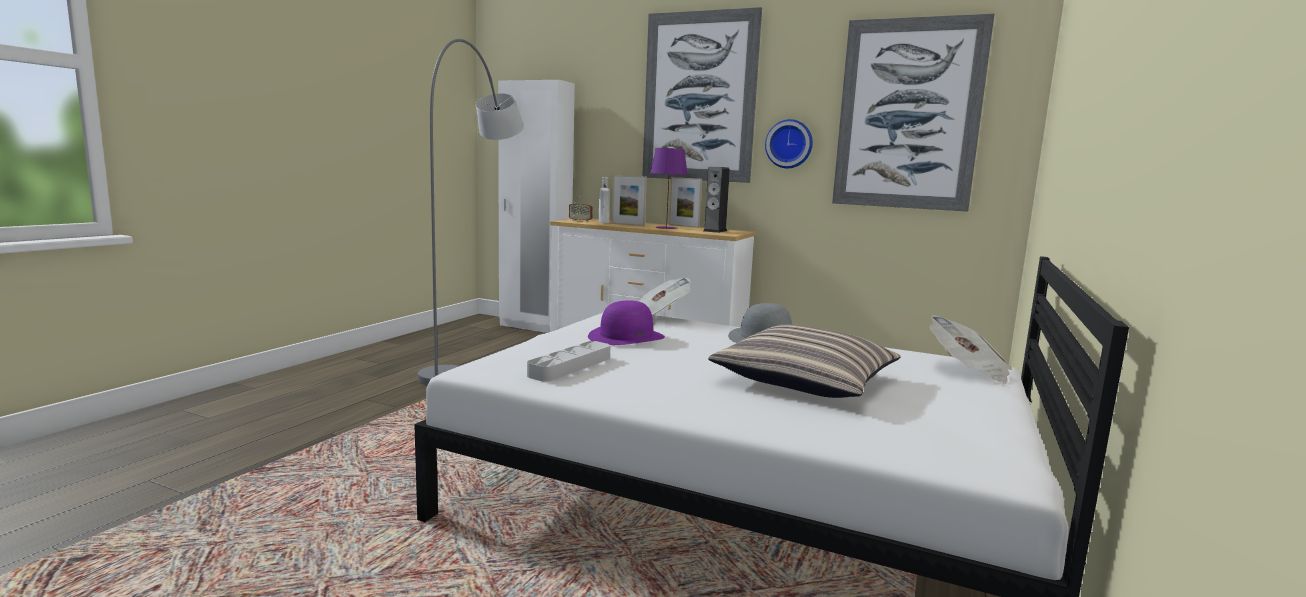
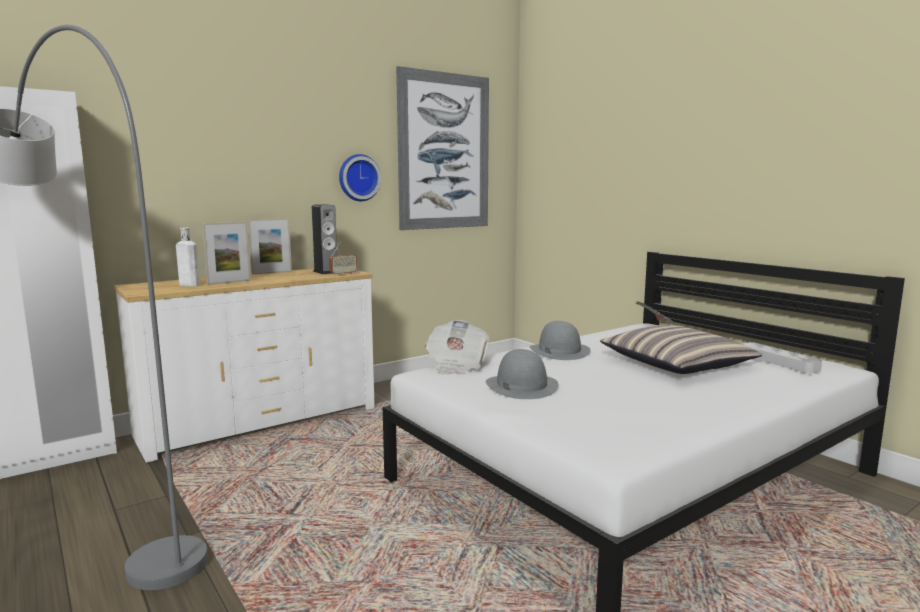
camera: 60 degrees left, 0 degrees up
grey tray [527,341,611,382] -> grey tray moved to [742,342,822,373]
radio [569,192,593,222] -> radio moved to [329,240,357,276]
purple hat [588,301,665,345] -> grey hat [486,349,559,399]
picture [642,7,762,183] -> none
purple table lamp [650,148,688,229] -> none

